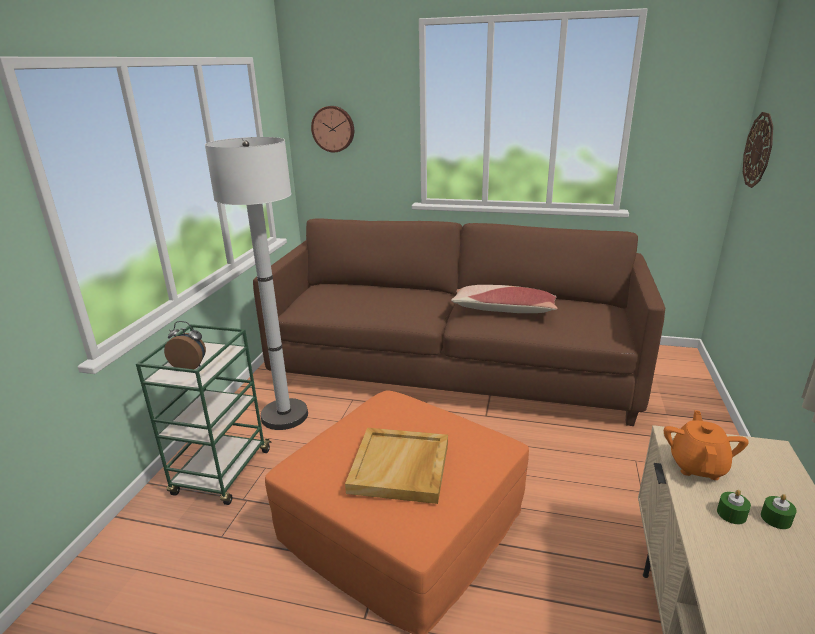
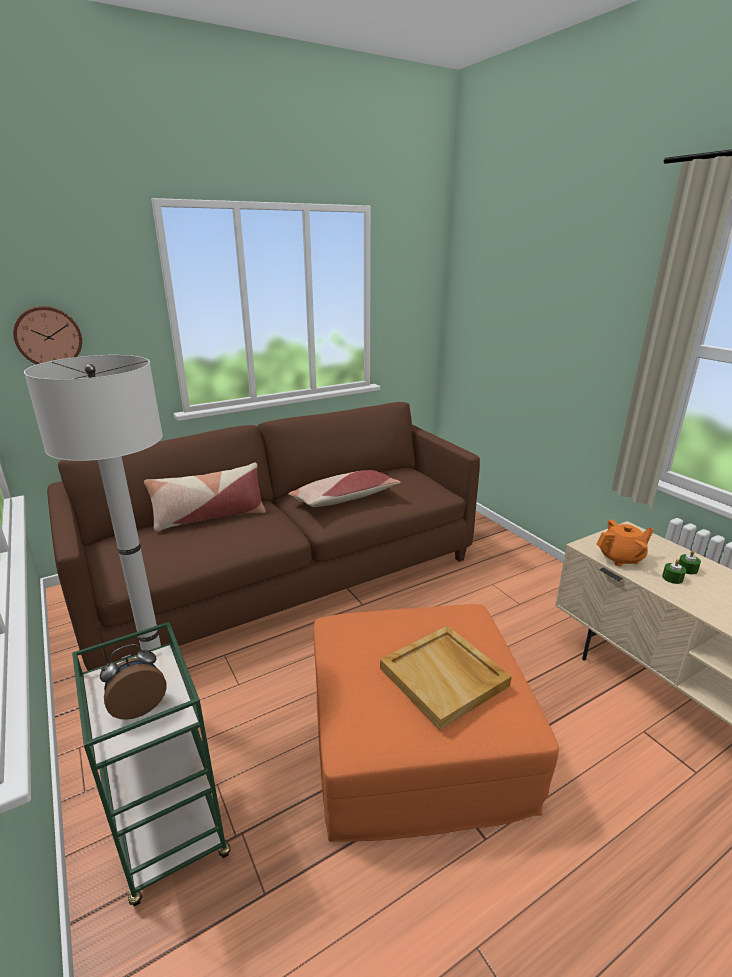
camera: 45 degrees left, 0 degrees up
orange teapot [664,410,749,480] -> orange teapot turned 105 degrees clockwise [596,519,654,566]
wall clock [743,112,773,188] -> none
none -> pillow [144,463,266,531]

